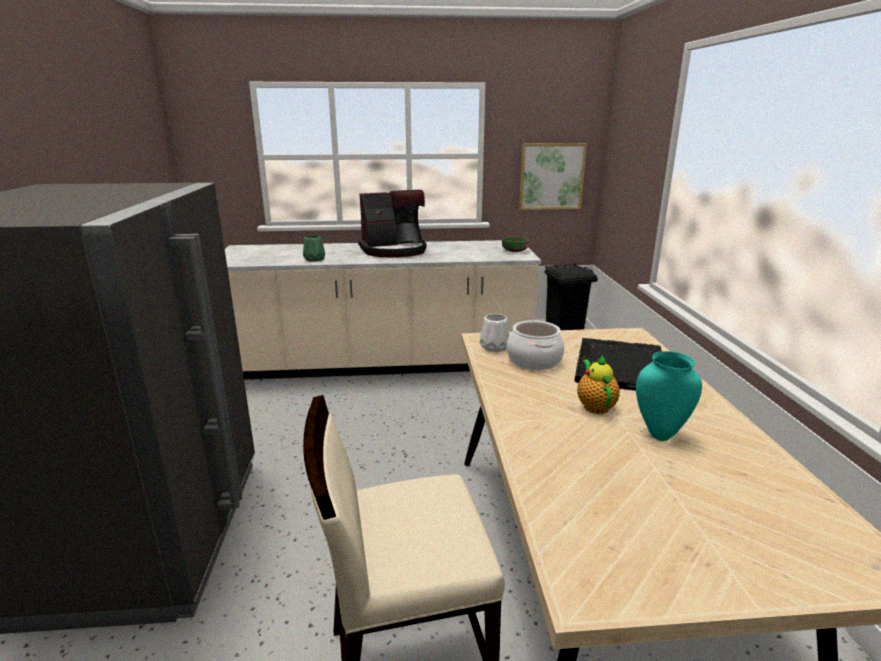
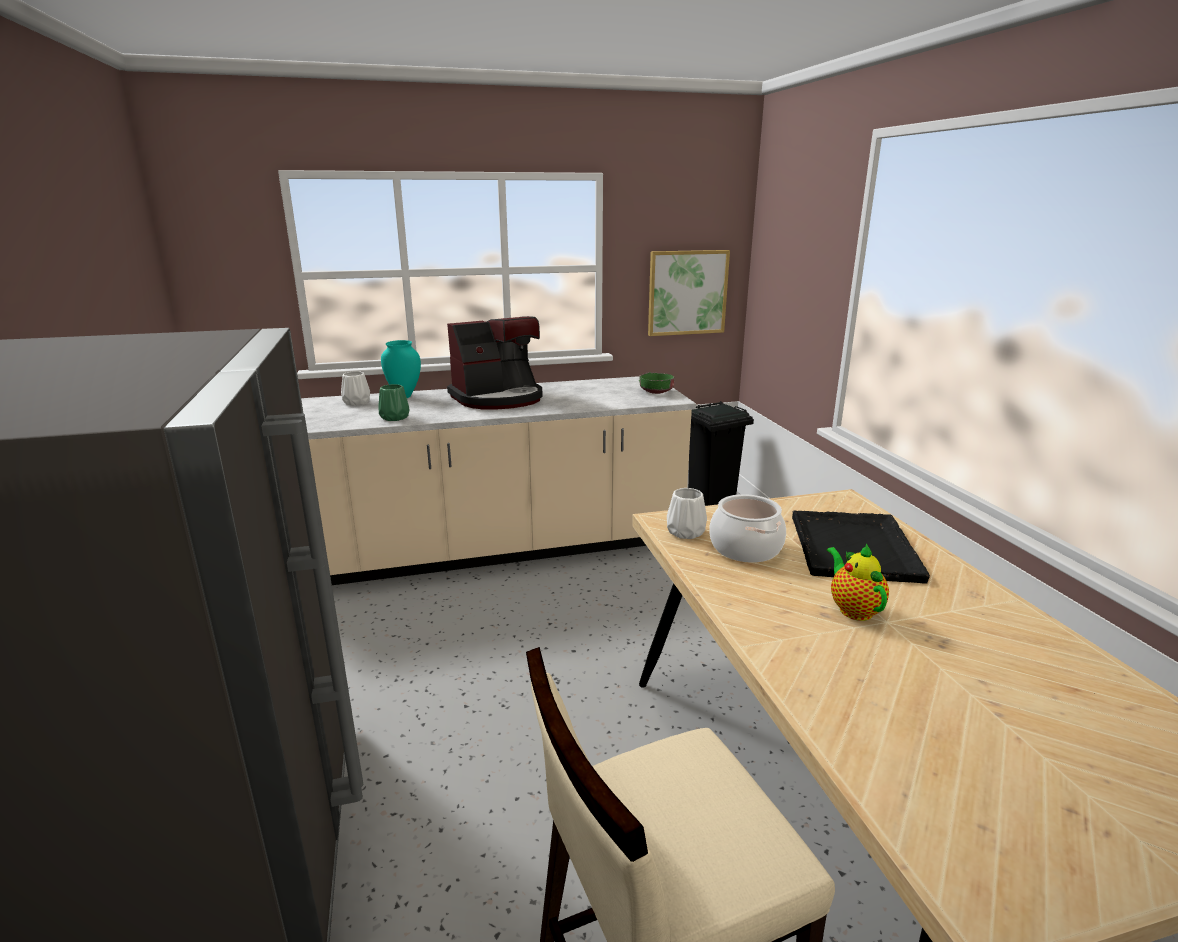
camera: 10 degrees left, 0 degrees up
turquoise vase [636,351,702,441] -> turquoise vase moved to [381,340,421,398]
none -> white vase [341,371,370,406]

